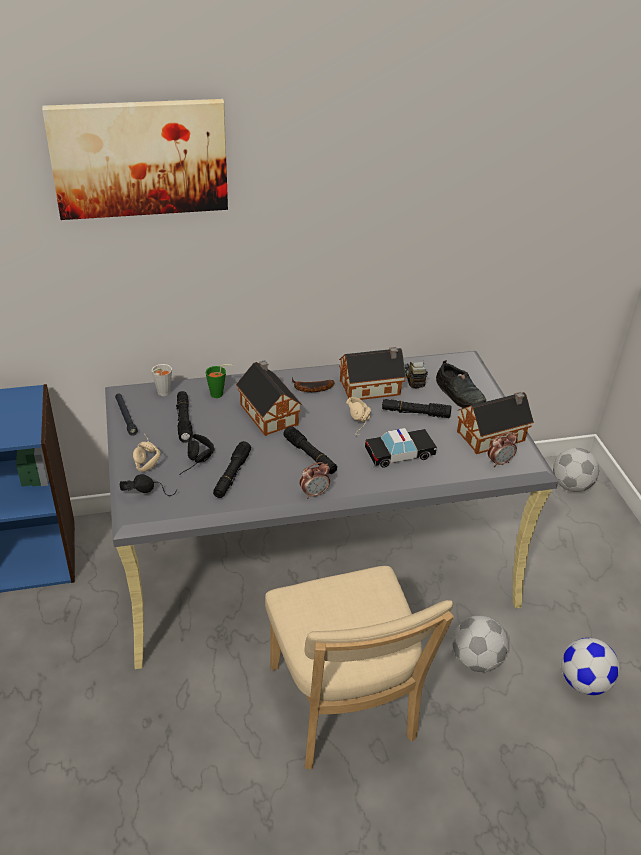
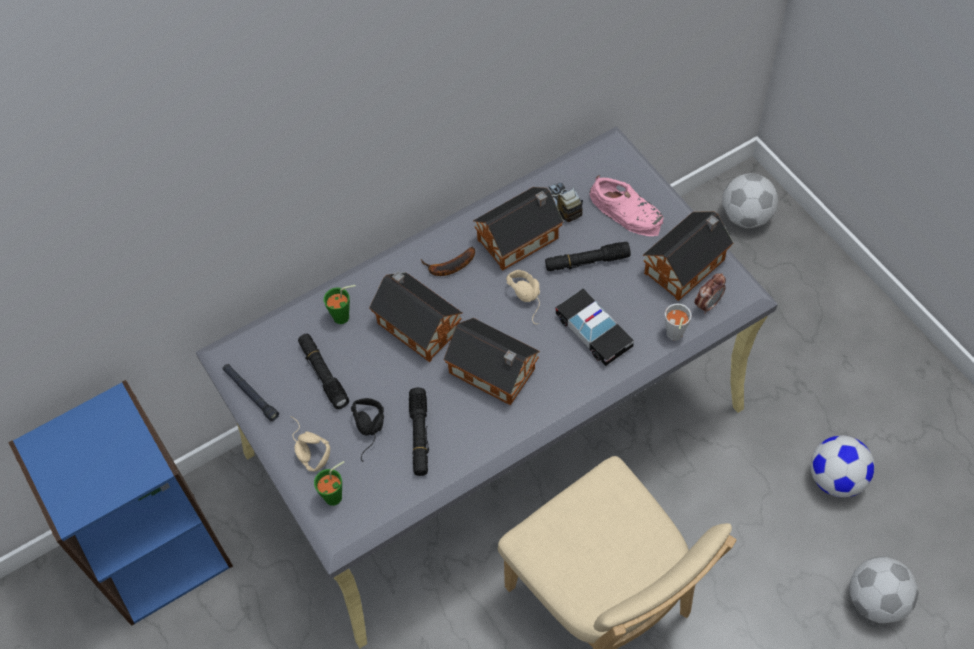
camera: 15 degrees left, 20 degrees up
picture [42,99,228,220] -> none
black headphones [120,474,177,496] -> green cup [314,461,345,506]
grey cup [152,364,172,396] -> grey cup moved to [665,303,692,341]
black flashlight [283,426,337,474] -> toy house [444,318,540,405]
alarm clock [299,462,330,499] -> none
toy car [365,428,437,468] -> toy car turned 90 degrees clockwise [555,289,634,366]
black shoe [436,360,486,408] -> pink shoe [589,175,663,236]
football [452,616,509,672] -> football moved to [849,557,918,624]

